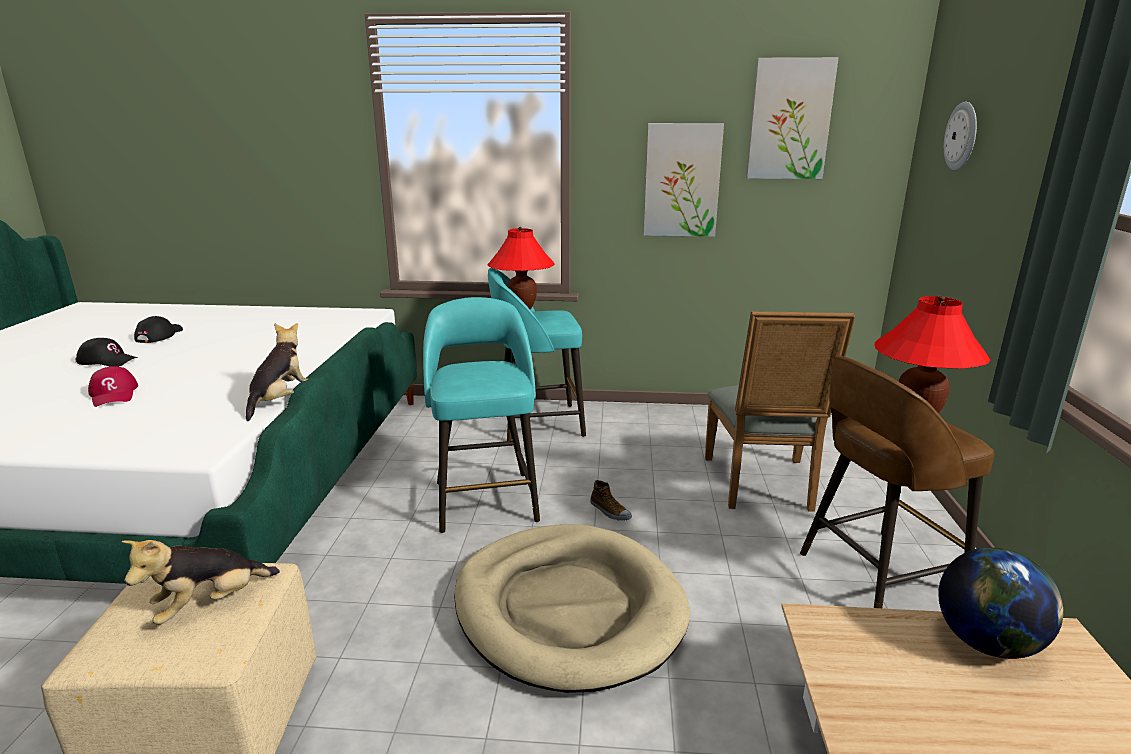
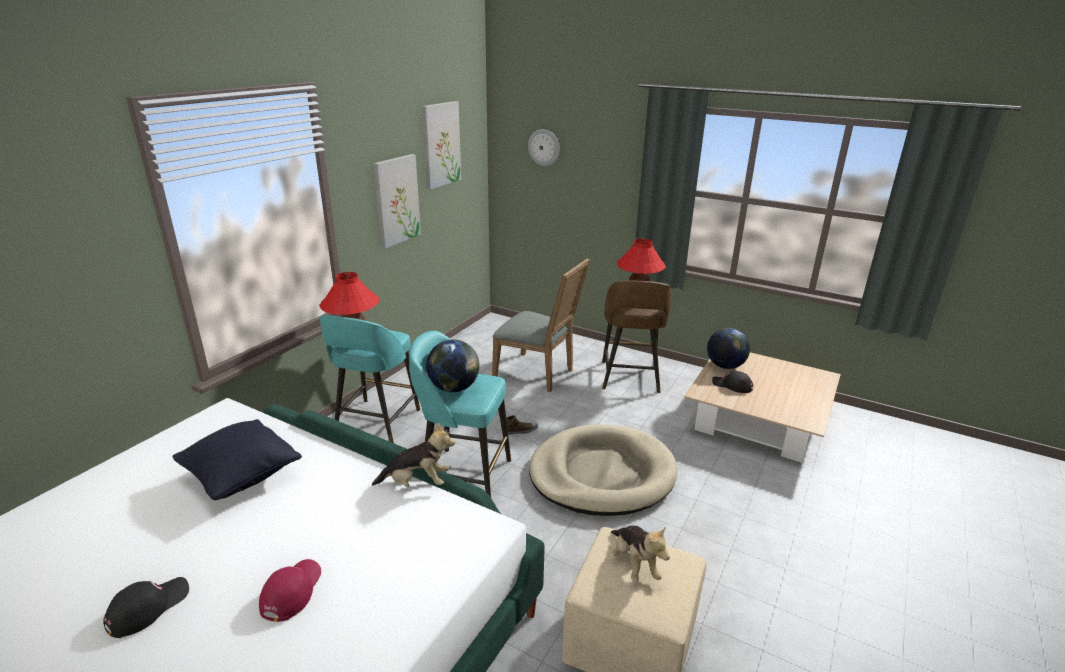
camera: 65 degrees left, 5 degrees up
red cap [88,366,138,407] -> red cap turned 75 degrees counterclockwise [259,559,321,622]
black cap [134,316,183,343] -> black cap moved to [712,371,754,393]
plush toy [246,323,308,421] -> plush toy turned 135 degrees clockwise [372,422,455,487]
none -> black pillow [172,419,302,500]
none -> globe [426,339,480,392]

